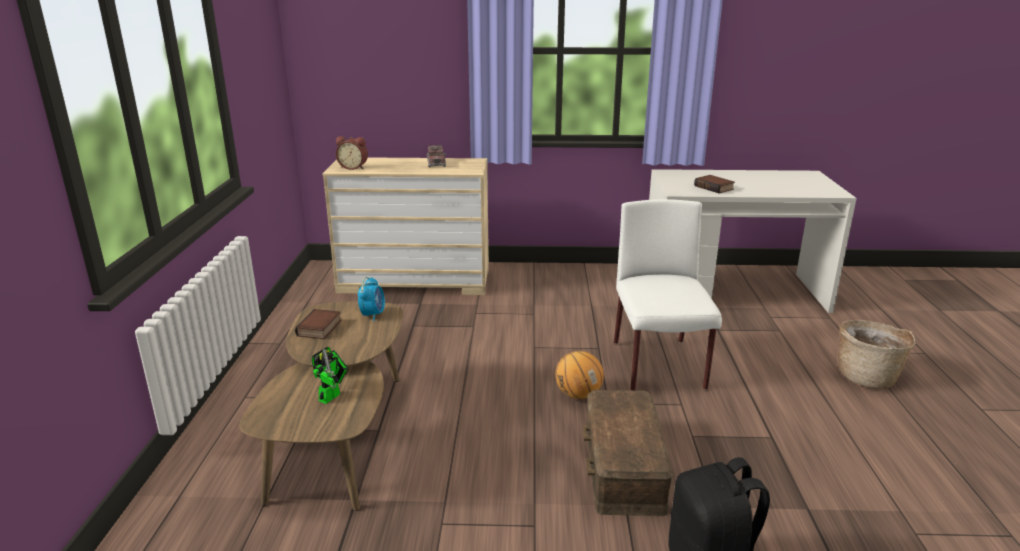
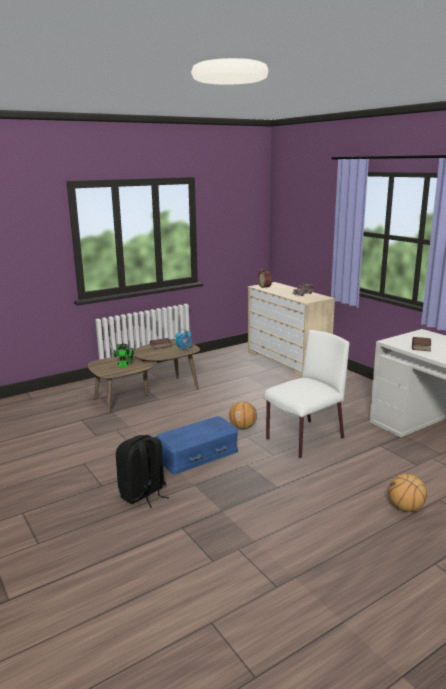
camera: 55 degrees right, 5 degrees down
brown storage box [583,390,674,516] -> blue storage box [156,416,238,474]
basket [838,320,915,389] -> basketball [388,474,427,512]

